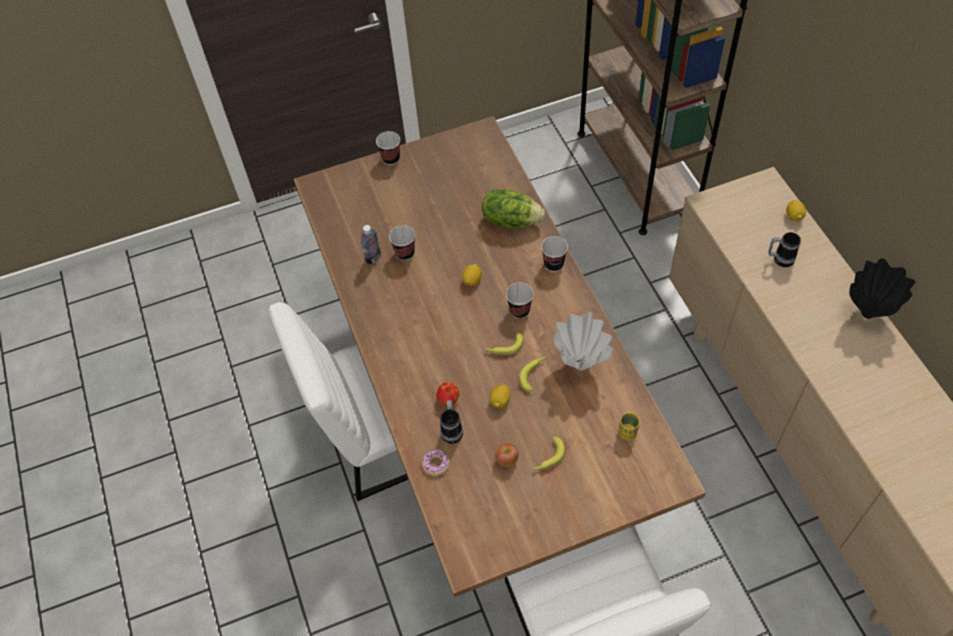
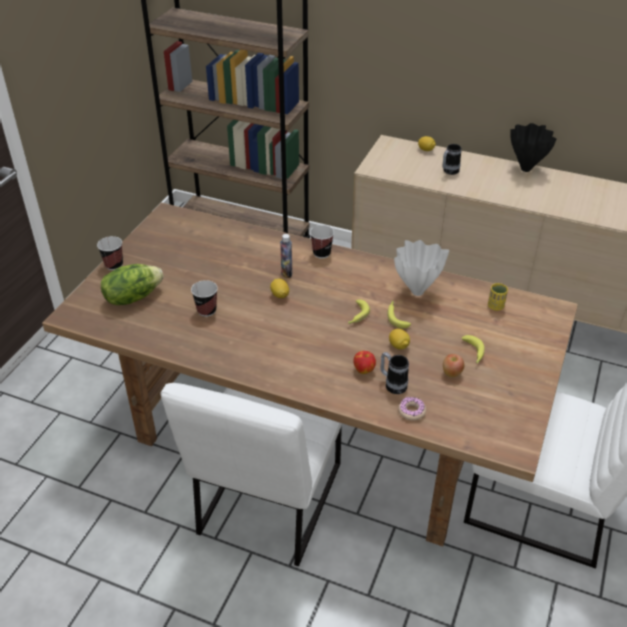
camera: 50 degrees left, 15 degrees down
bottle [361,225,381,265] -> bottle moved to [280,234,292,278]
lettuce [482,189,545,228] -> lettuce moved to [101,264,163,305]
cup [506,283,533,319] -> none

